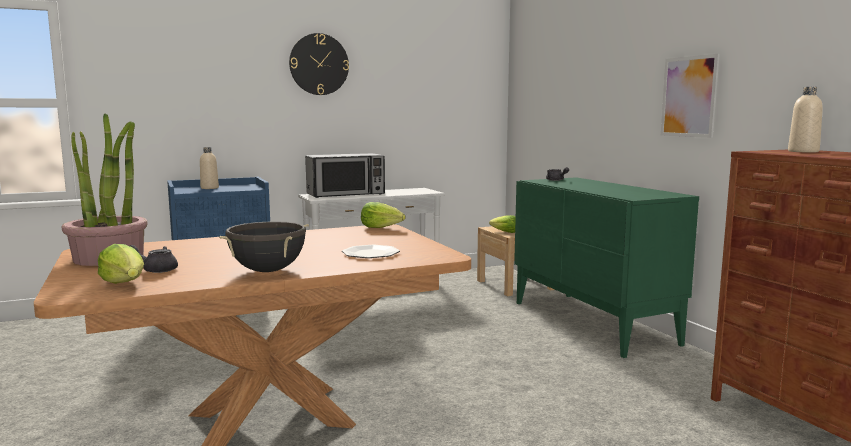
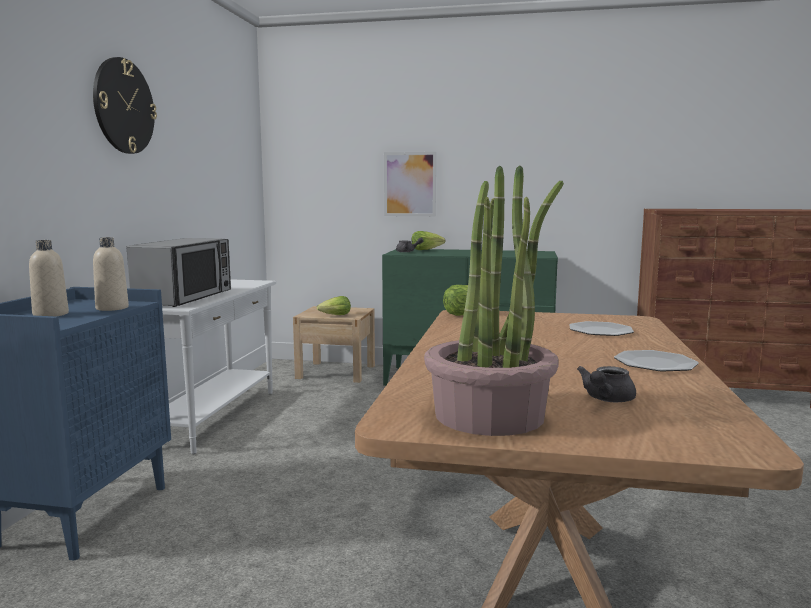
camera: 55 degrees left, 0 degrees up
lettuce [98,244,144,284] -> lettuce moved to [412,231,446,250]
black cooking pot [219,221,309,272] -> plate [614,350,699,372]
picture [661,54,720,138] -> picture moved to [384,152,436,216]
beige bottle [788,87,823,153] -> beige bottle moved to [93,237,129,311]

